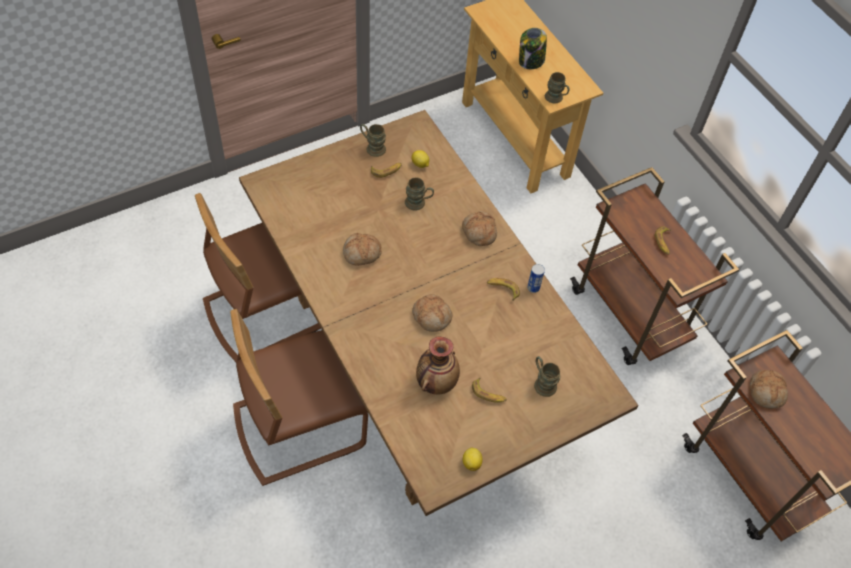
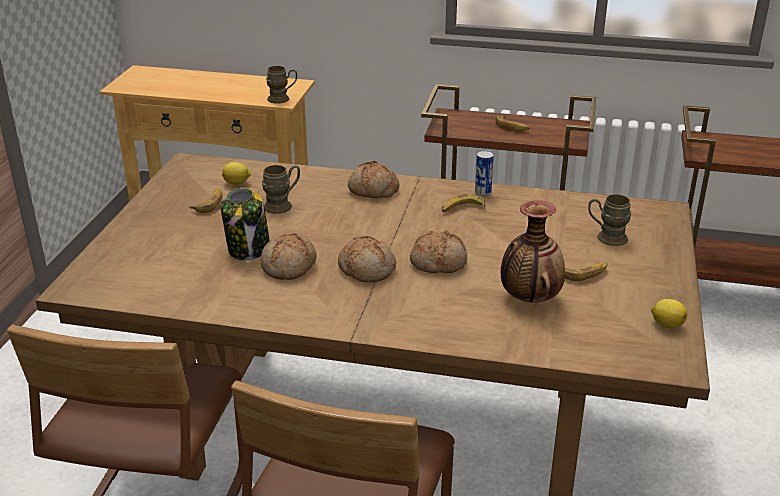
camera: 45 degrees left, 25 degrees down
brown mug [360,124,386,157] -> none
jar [519,28,547,69] -> jar moved to [221,188,270,260]
bread [750,370,788,409] -> bread moved to [338,236,396,282]

